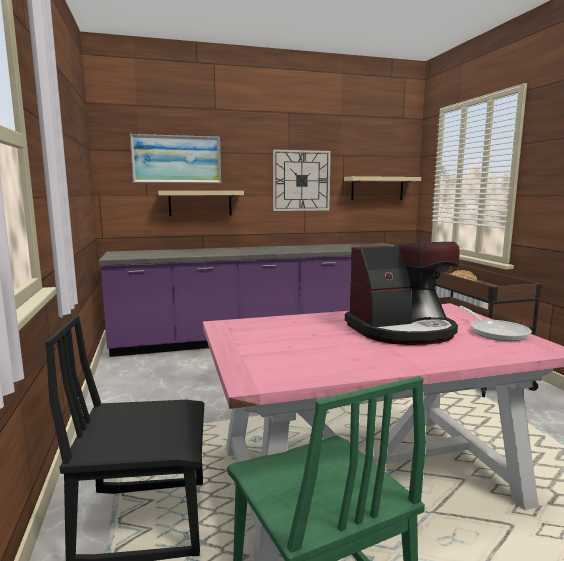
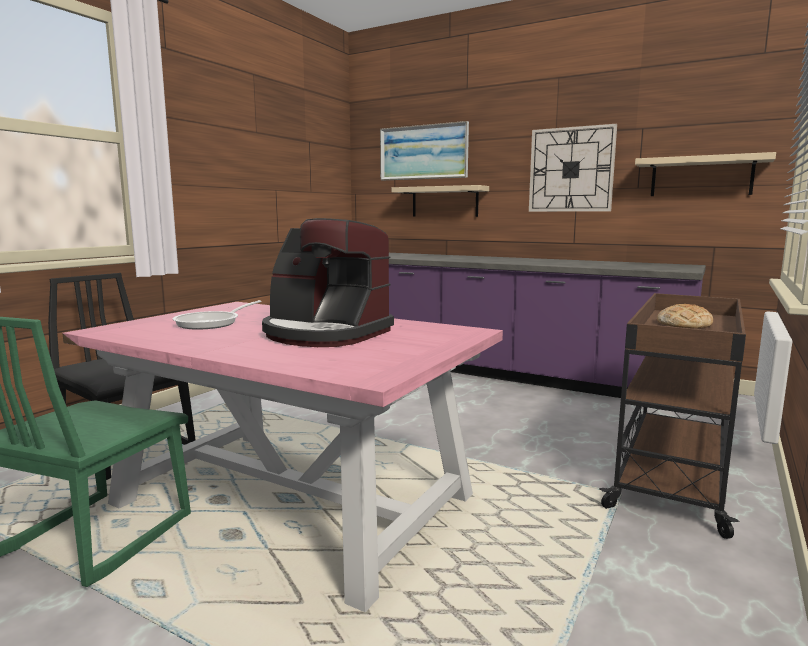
camera: 45 degrees right, 0 degrees up
frying pan [459,306,532,341] -> frying pan moved to [173,300,262,329]

